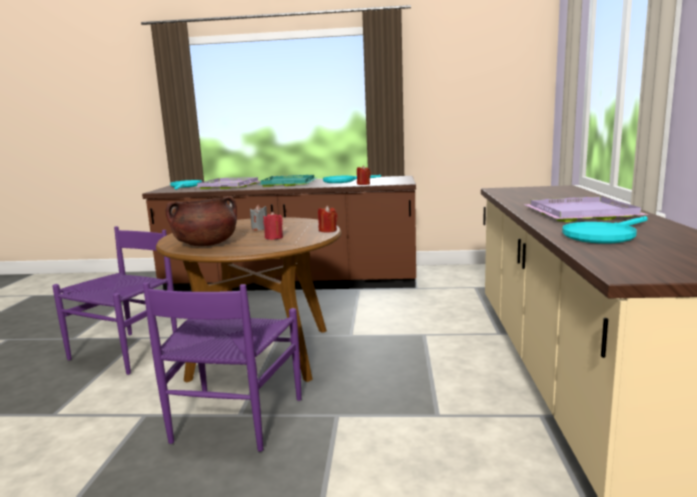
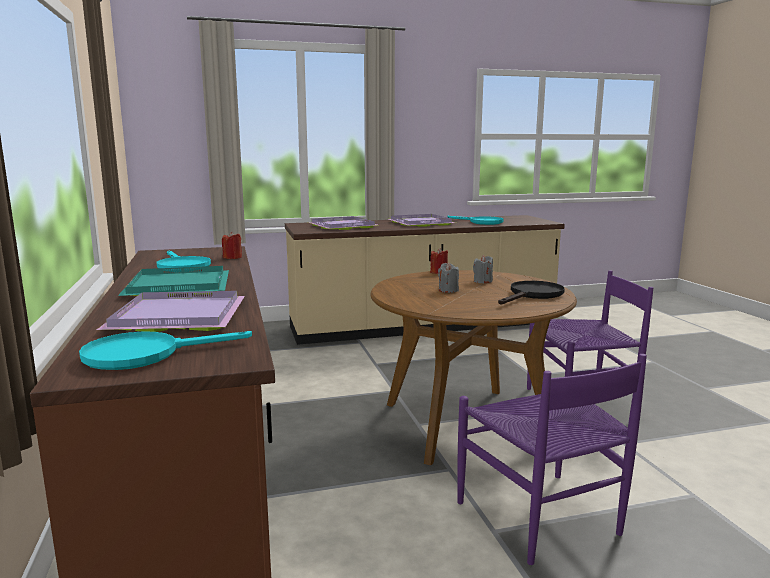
camera: 110 degrees left, 0 degrees up
purple chair [52,226,177,375] -> purple chair turned 120 degrees counterclockwise [457,354,647,565]
brown cooking pot [166,196,237,246] -> black frying pan [498,281,565,305]
red candle [264,212,283,240] -> grey candle [473,255,493,283]
none -> purple tray [308,216,377,230]

